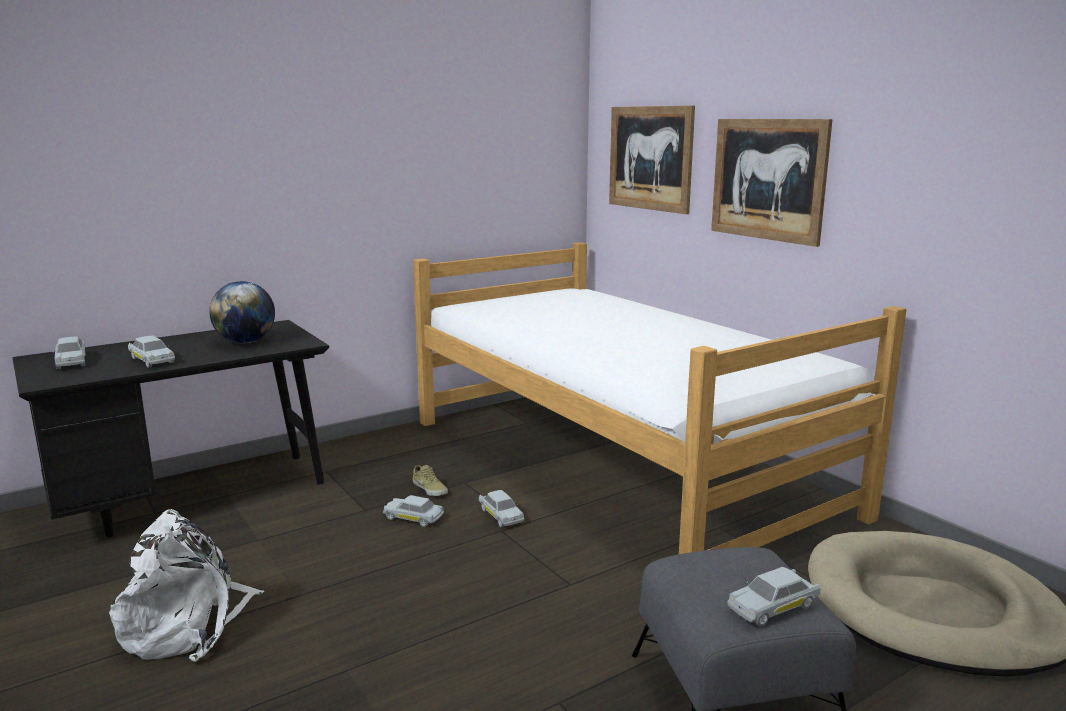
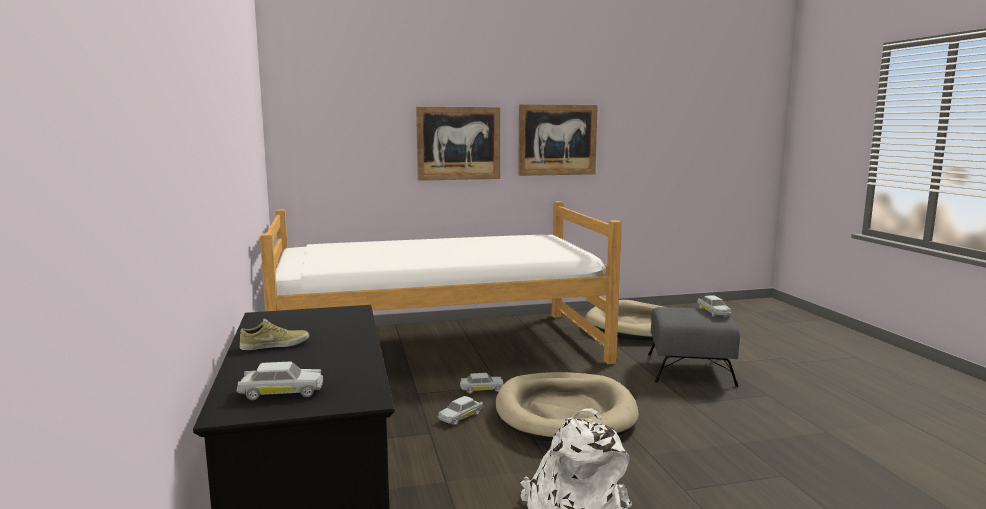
camera: 70 degrees left, 5 degrees down
white toy car [128,336,175,368] -> none
globe [209,281,275,343] -> none
beige shoe [413,465,448,496] -> beige shoe moved to [240,318,309,350]
picture [609,106,695,214] -> picture moved to [518,104,598,176]
none -> beige dog bed [496,372,639,441]

